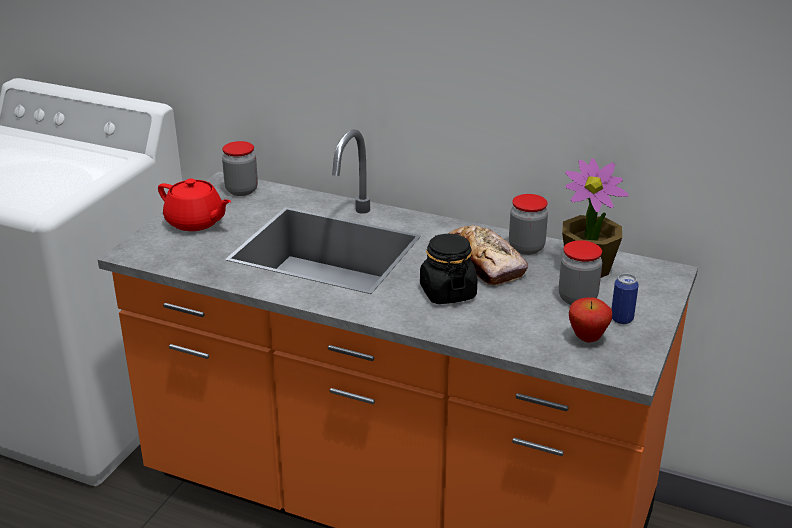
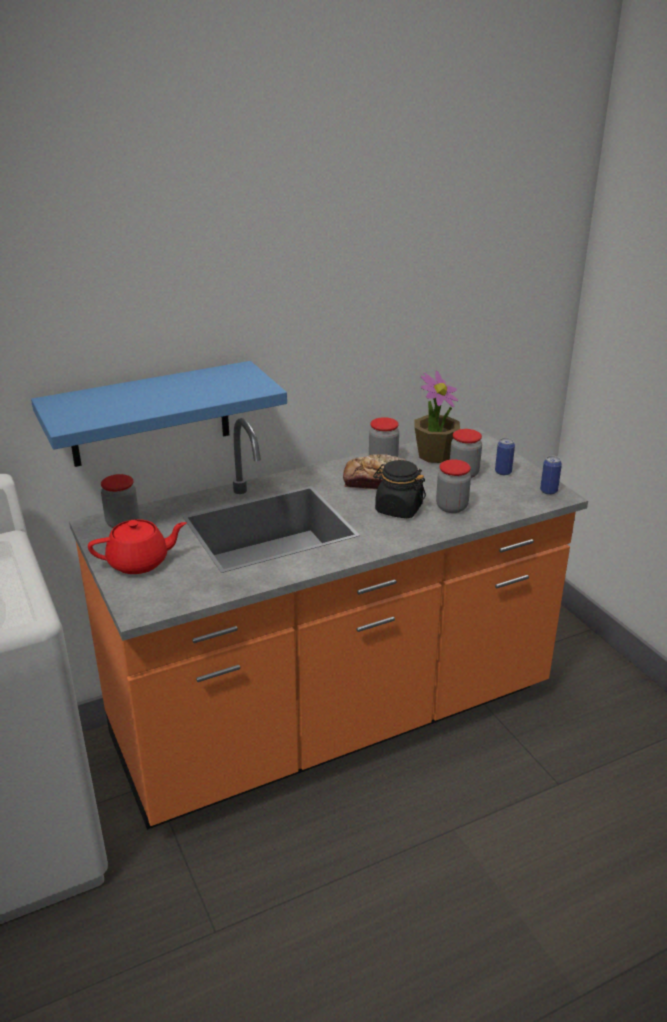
camera: 50 degrees left, 0 degrees up
apple [569,297,612,343] -> none
none -> blue shelf [31,361,287,467]
none -> jar [436,459,471,513]
none -> can [540,455,562,495]

